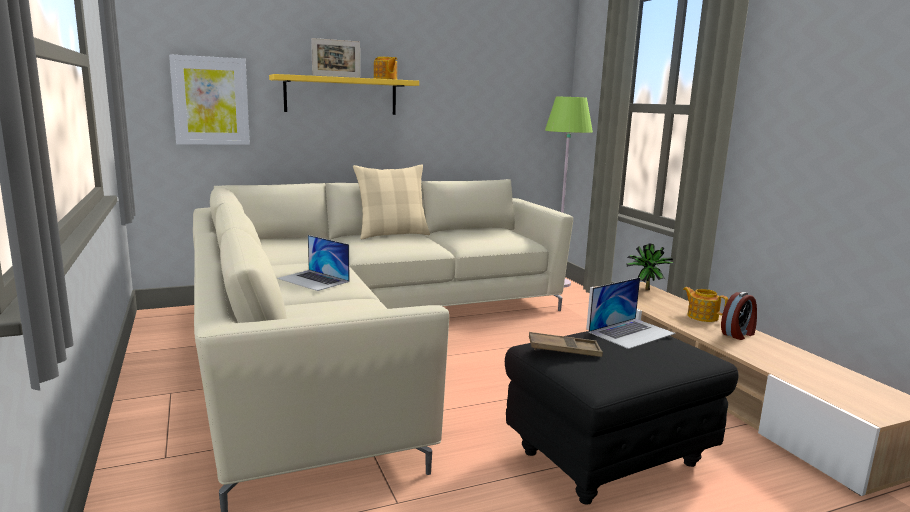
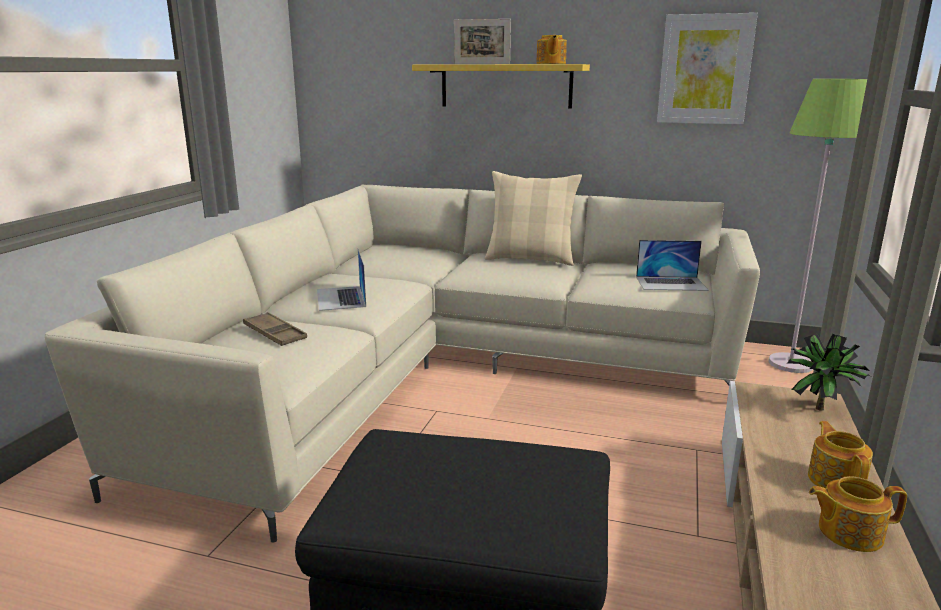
camera: 40 degrees right, 5 degrees up
picture [169,54,250,145] -> picture moved to [657,13,758,124]
brown tray [529,332,603,357] -> brown tray moved to [243,312,307,346]
laptop [589,277,676,349] -> laptop moved to [636,240,708,291]
alarm clock [721,292,757,340] -> teapot [809,476,907,552]

